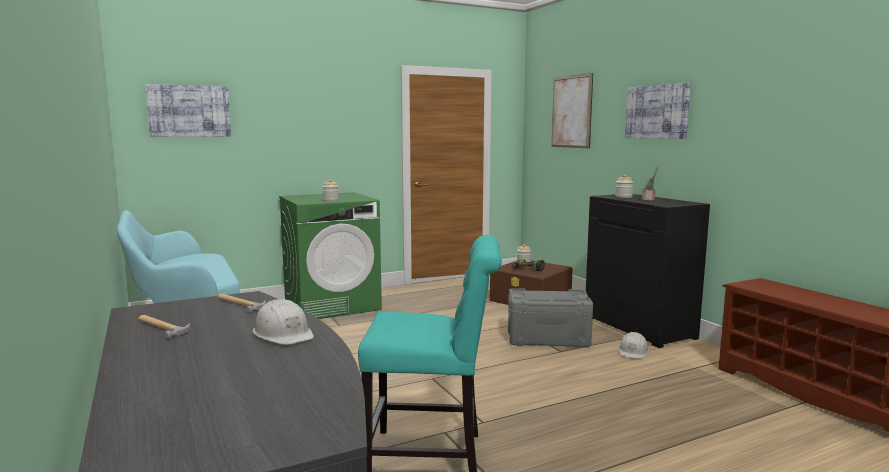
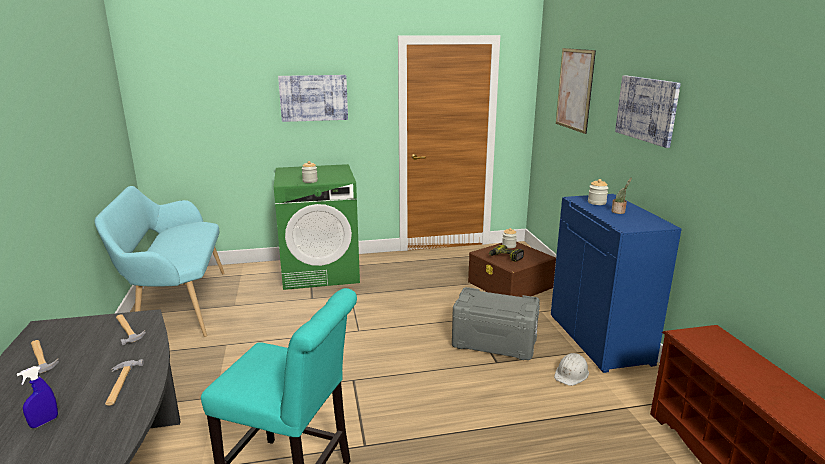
camera: 15 degrees right, 10 degrees up
picture [145,84,231,137] -> picture moved to [278,75,348,122]
white hard hat [253,299,314,345] -> hammer [105,359,144,406]
black cabinet [586,194,710,348] -> blue cabinet [551,194,682,373]
none -> blue spray bottle [17,366,58,428]

